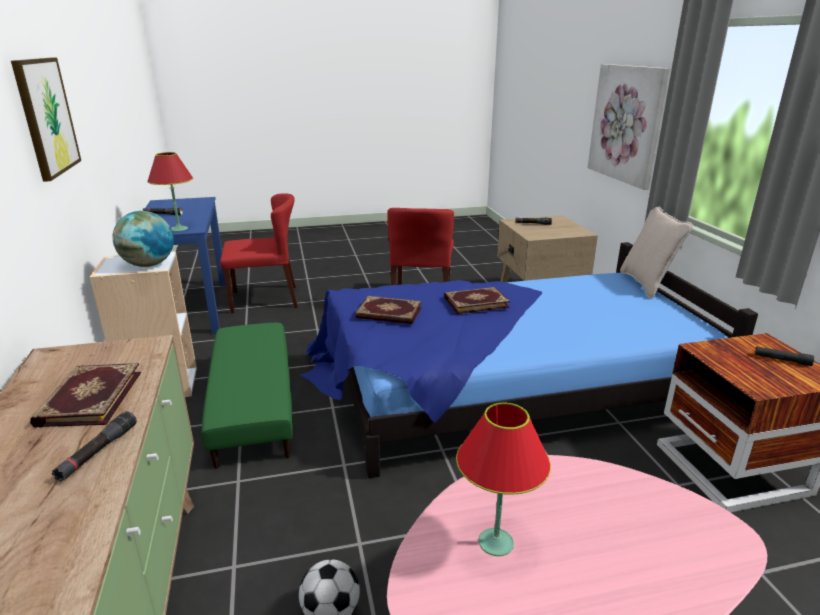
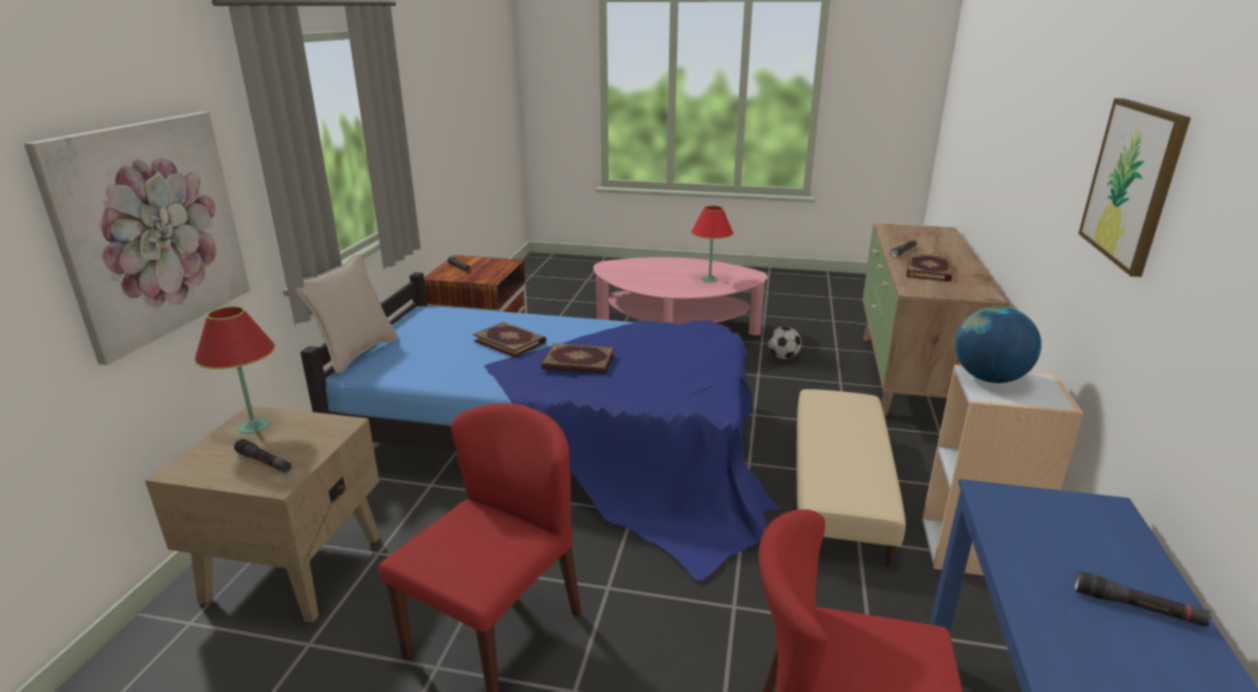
camera: 155 degrees left, 0 degrees up
red table lamp [147,152,193,231] -> red table lamp moved to [194,306,275,434]
green ottoman [202,323,293,469] -> beige ottoman [797,389,906,567]
book [355,296,422,324] -> book moved to [473,322,546,357]

